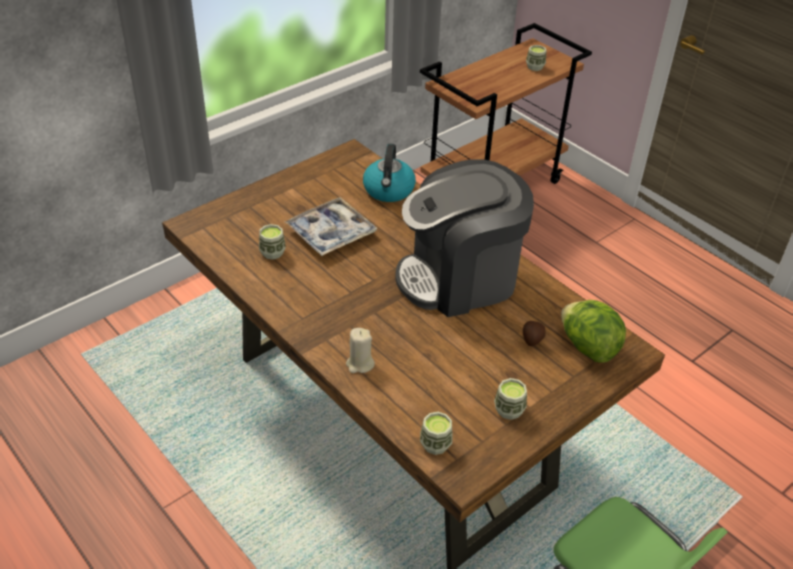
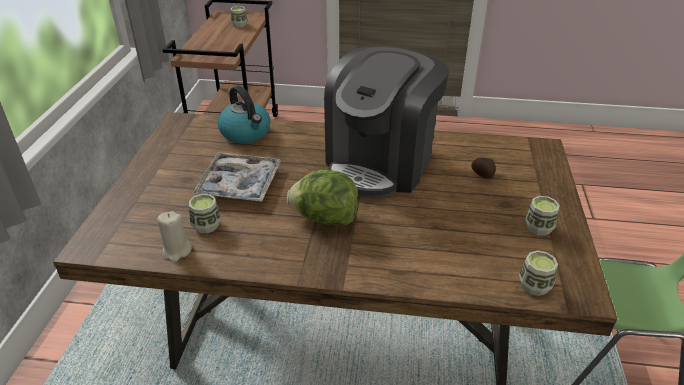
camera: 40 degrees left, 5 degrees down
beige candle [346,328,375,373] -> beige candle moved to [157,211,192,262]
lettuce [561,300,626,363] -> lettuce moved to [287,170,359,225]

